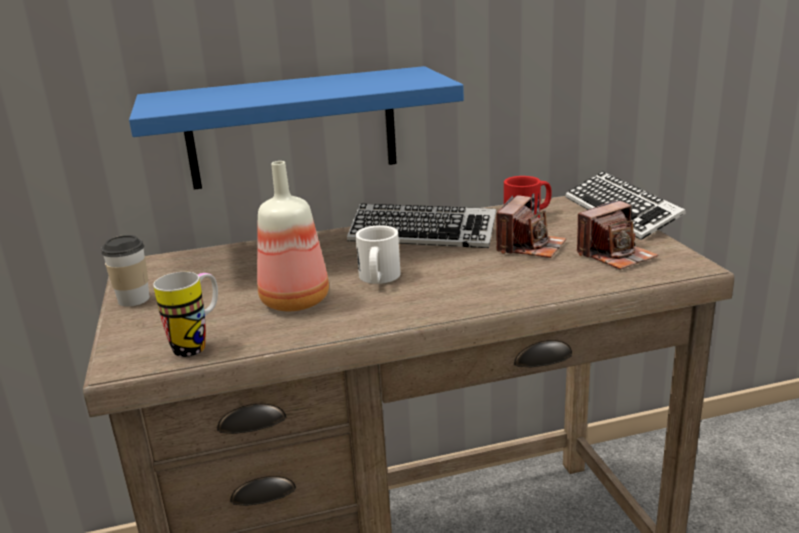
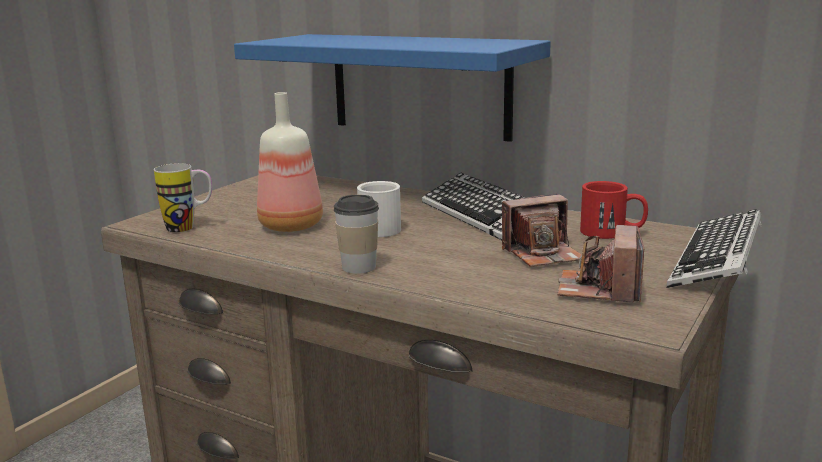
camera: 45 degrees right, 5 degrees down
cup [101,235,150,307] -> cup moved to [334,195,379,273]
camera [577,200,658,270] -> camera turned 90 degrees clockwise [557,225,644,302]

